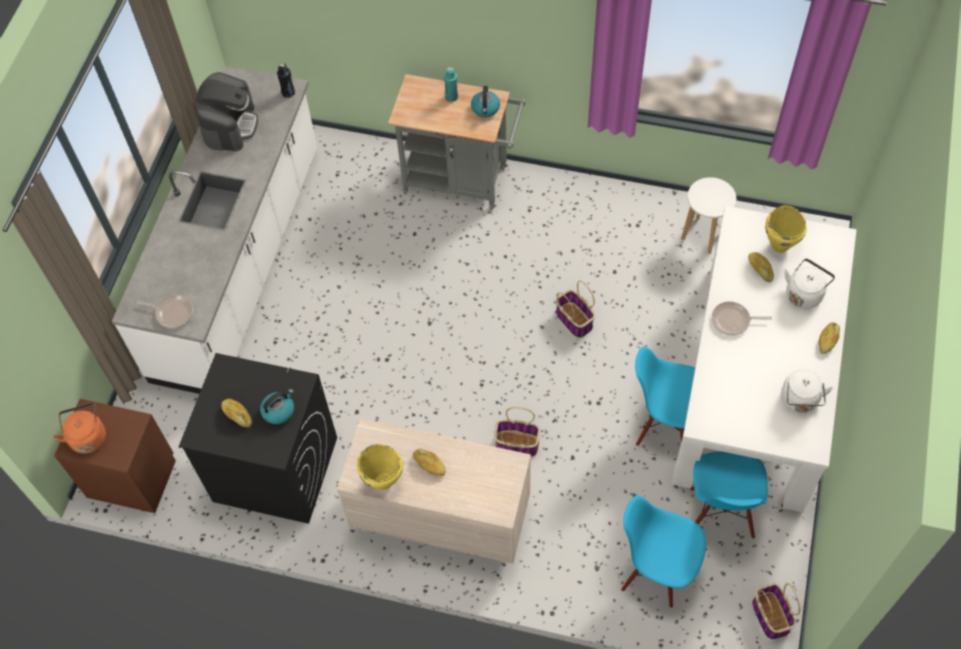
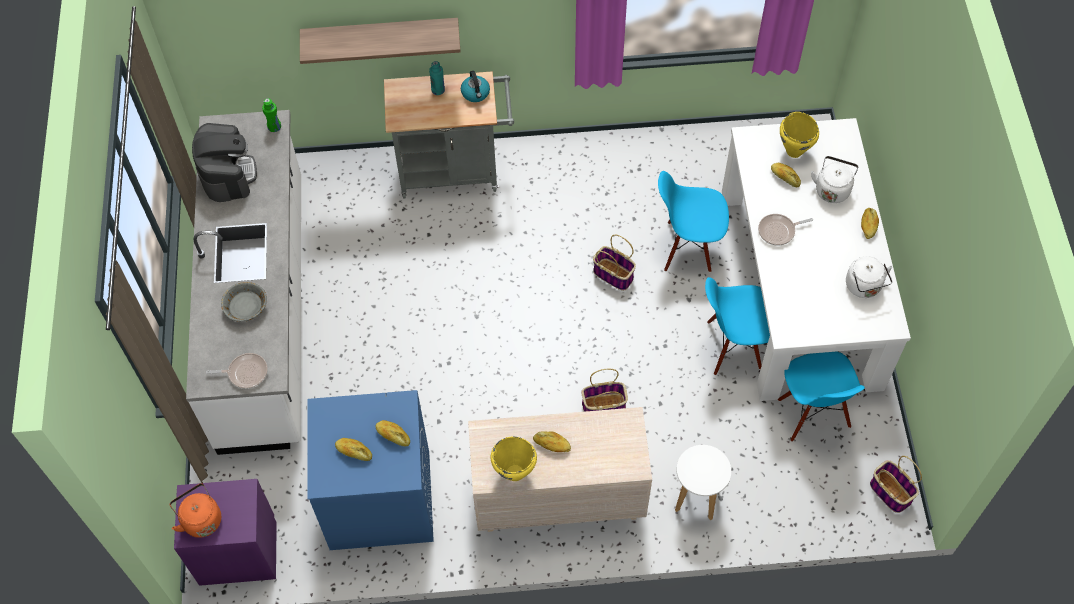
camera: 20 degrees left, 0 degrees up
brown nightstand [54,399,176,513] -> purple nightstand [174,479,277,586]
black washing machine [179,353,337,524] -> blue washing machine [307,390,434,550]
kettle [260,389,294,424] -> bread [376,420,410,446]
black bottle [277,63,295,98] -> green bottle [262,98,281,132]
blue chair [621,495,706,608] -> blue chair moved to [658,171,729,272]
white stool [681,177,736,254] -> white stool moved to [675,445,731,520]
none -> grey bowl [221,282,267,322]
none -> shelf [300,18,461,64]

